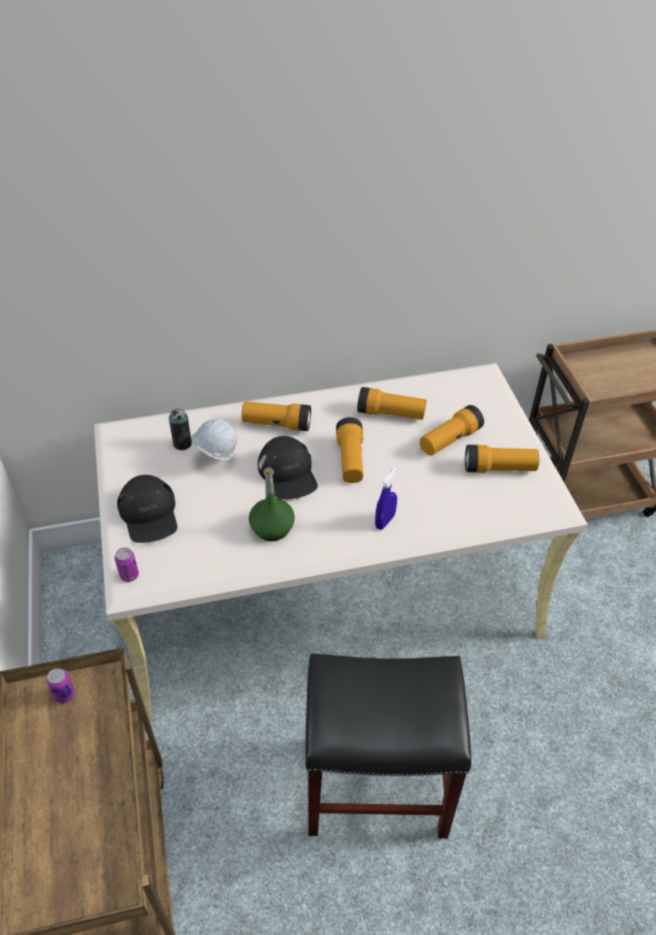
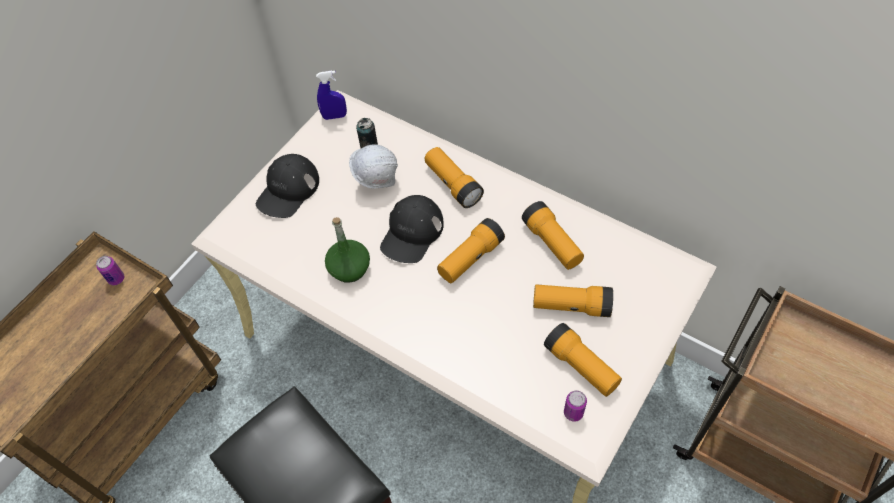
camera: 50 degrees right, 10 degrees up
can [115,548,139,582] -> can moved to [564,390,587,422]
blue spray bottle [375,467,397,530] -> blue spray bottle moved to [316,71,347,120]

